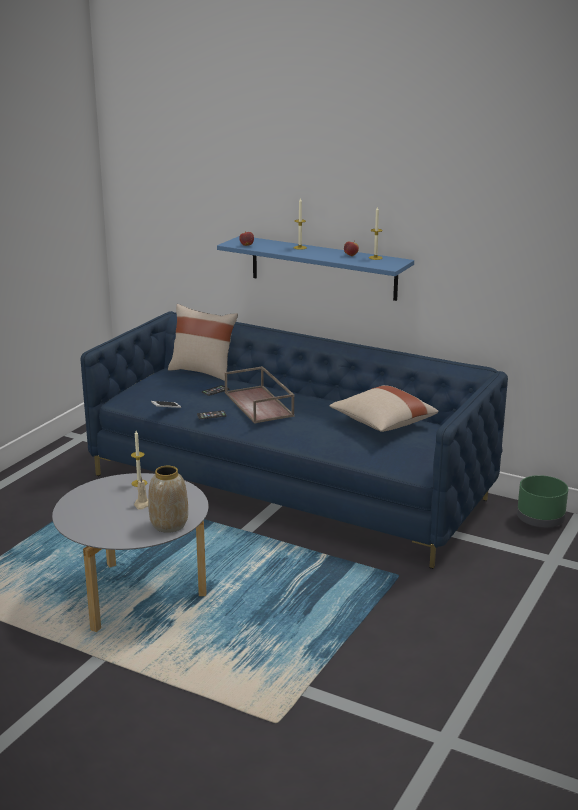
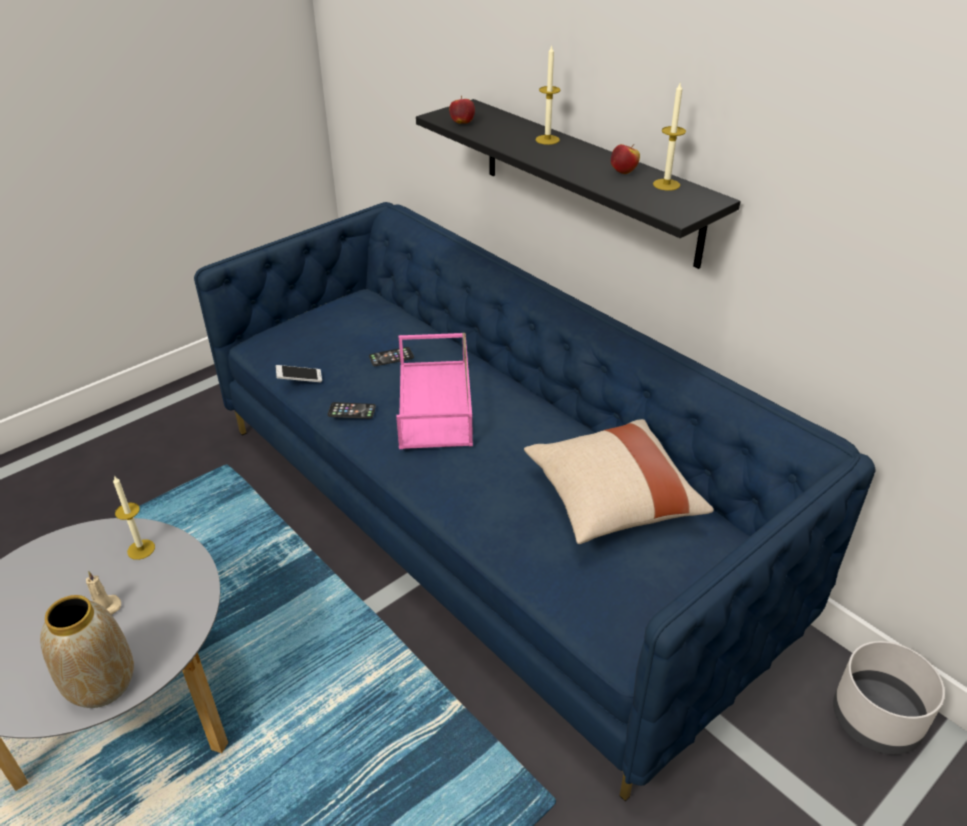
camera: 20 degrees right, 15 degrees up
beige pillow [168,304,238,381] -> none
blue shelf [217,236,414,301] -> black shelf [416,99,741,269]
brown tray [225,366,294,424] -> pink tray [396,333,473,449]
green planter [517,475,568,528] -> grey planter [833,641,945,755]

